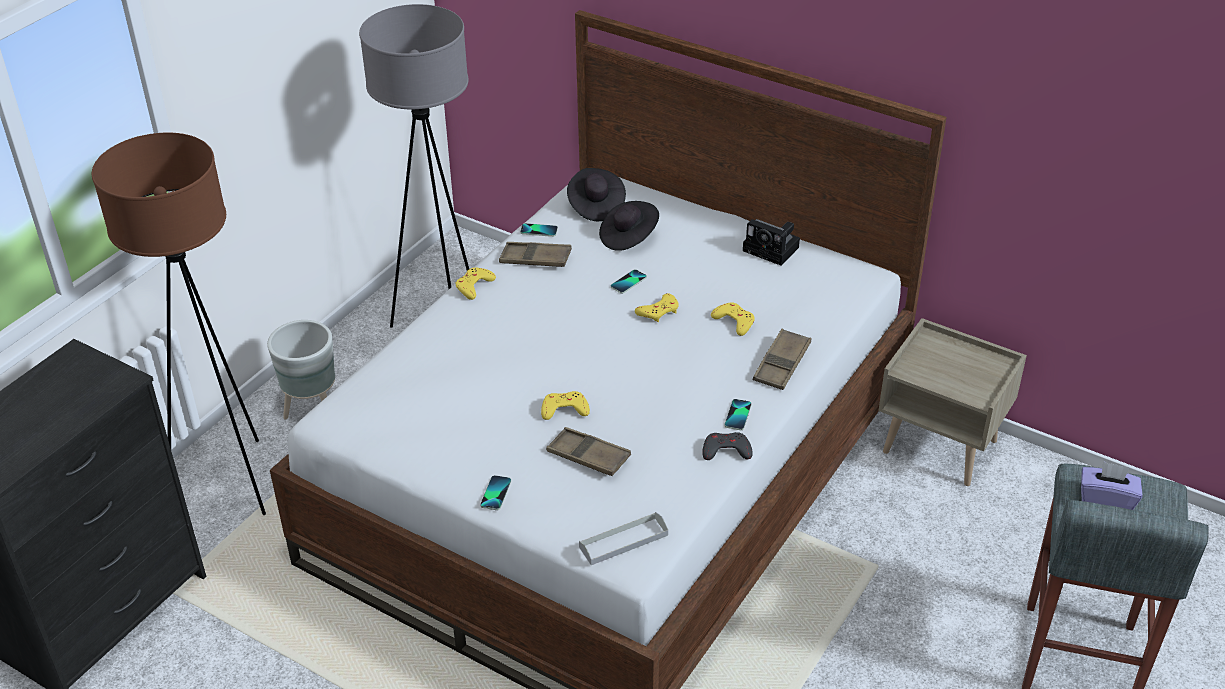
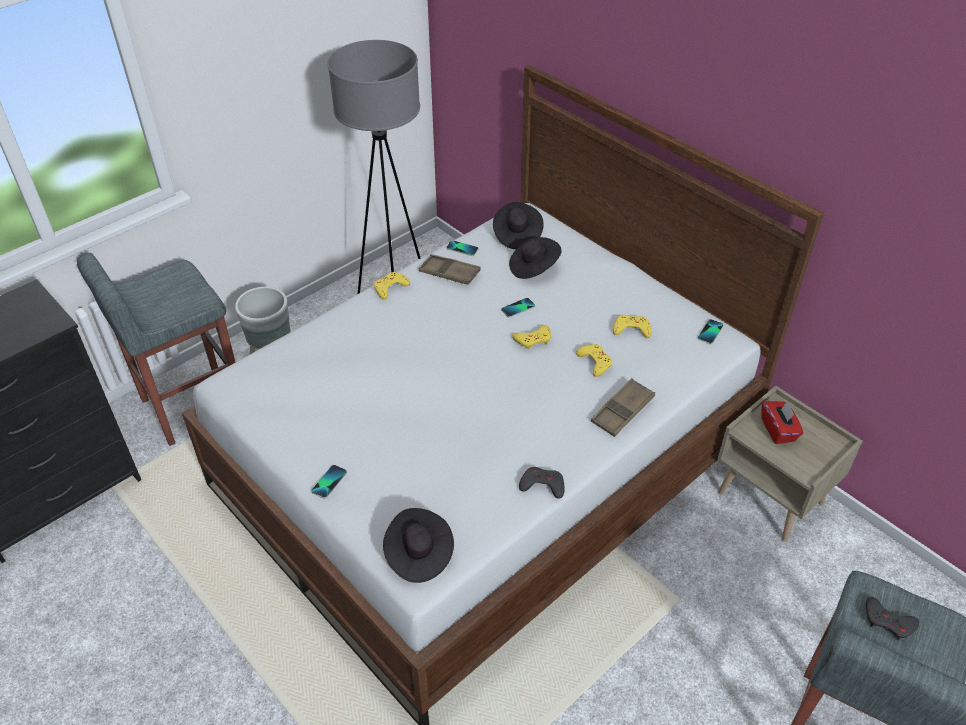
camera: 15 degrees right, 5 degrees up
brown floor lamp [92,132,266,515] -> grey stool [77,253,235,446]
yellow game controller [541,391,590,420] -> yellow game controller moved to [613,315,652,338]
brown tray [546,427,631,476] -> none
grey tray [579,512,668,565] -> black hat [383,508,454,583]
phone [725,399,752,430] -> phone moved to [698,319,723,344]
camera [743,219,800,266] -> none
purple tissue box [1081,461,1143,510] -> grey game controller [866,597,919,640]
none -> red tissue box [761,401,804,444]

